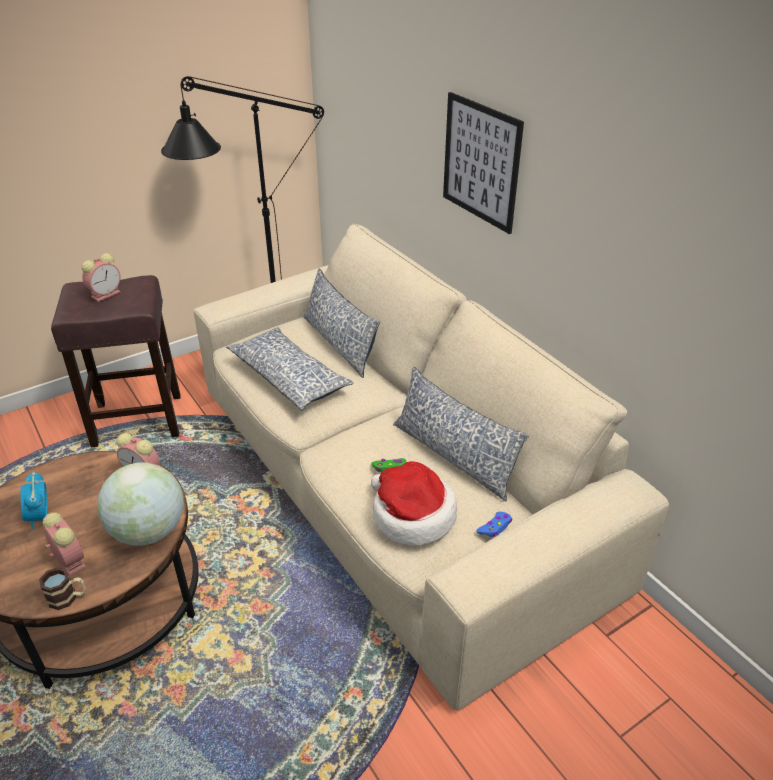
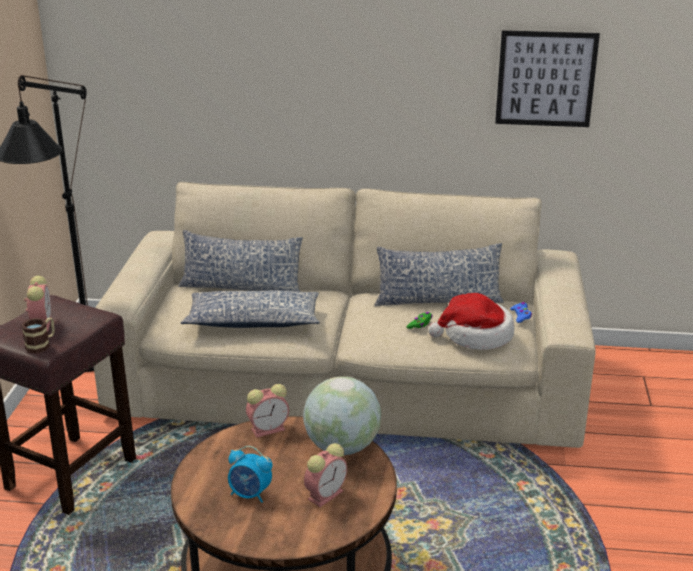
camera: 50 degrees left, 10 degrees down
mug [39,567,86,610] -> mug moved to [21,318,55,353]
alarm clock [43,513,86,576] -> alarm clock turned 135 degrees clockwise [304,443,347,507]
picture [443,92,524,234] -> picture moved to [495,30,600,127]

